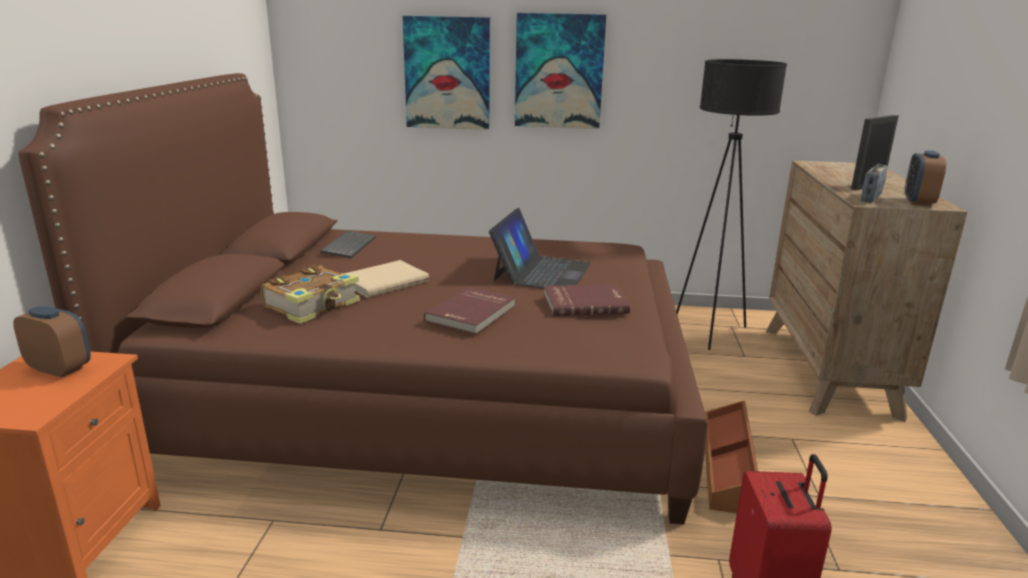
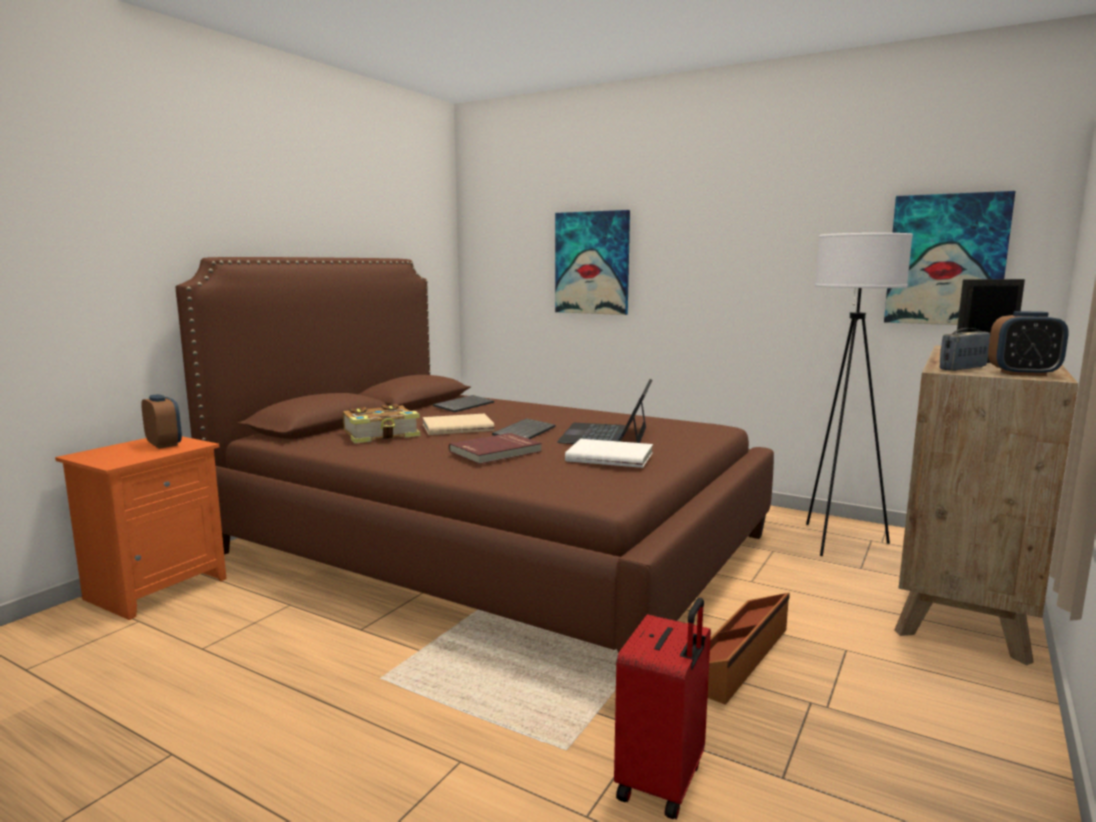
camera: 25 degrees right, 10 degrees down
laptop [489,208,591,289] -> laptop turned 150 degrees clockwise [557,379,653,444]
picture [515,13,606,129] -> picture moved to [884,191,1015,325]
red book [544,284,630,316] -> white book [565,439,653,468]
black floor lamp [676,59,787,350] -> white floor lamp [806,233,913,556]
alarm clock [905,150,946,206] -> alarm clock turned 120 degrees counterclockwise [988,311,1069,376]
none -> keyboard [492,418,556,439]

